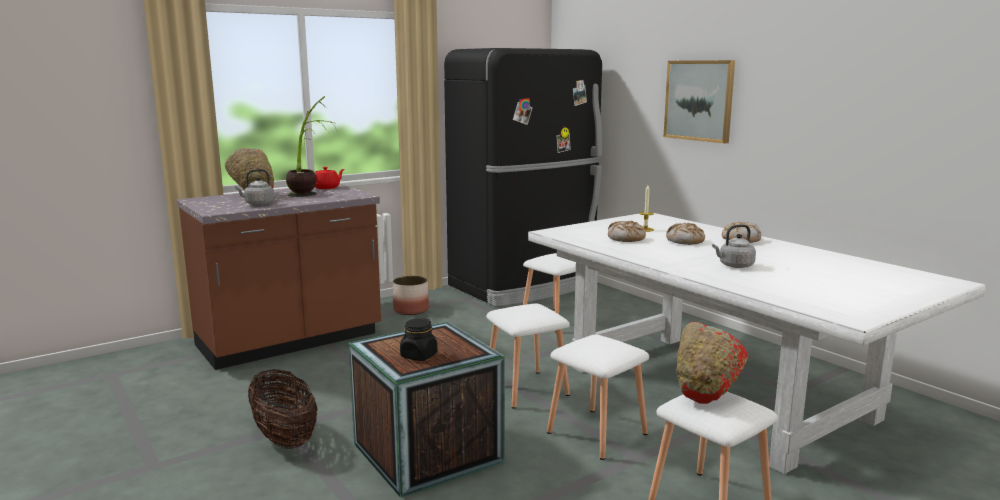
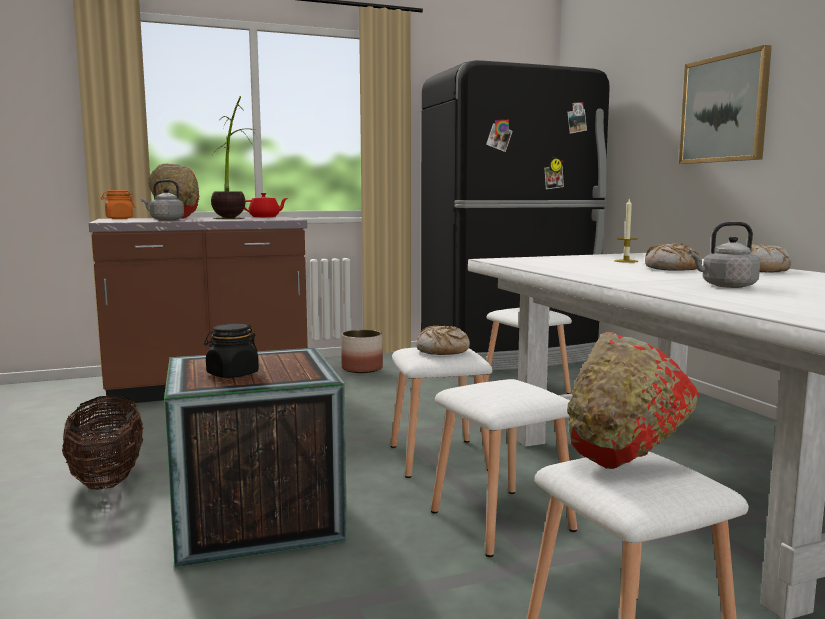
camera: 15 degrees right, 5 degrees down
bread [608,221,646,242] -> bread moved to [416,326,470,355]
none -> orange jar [101,190,135,219]

